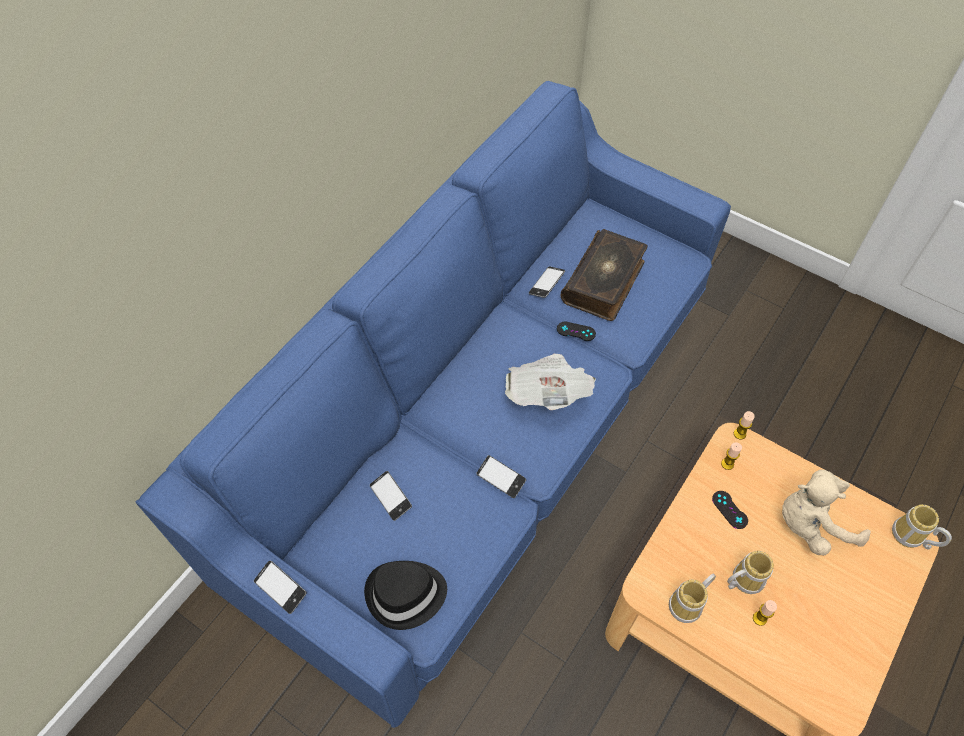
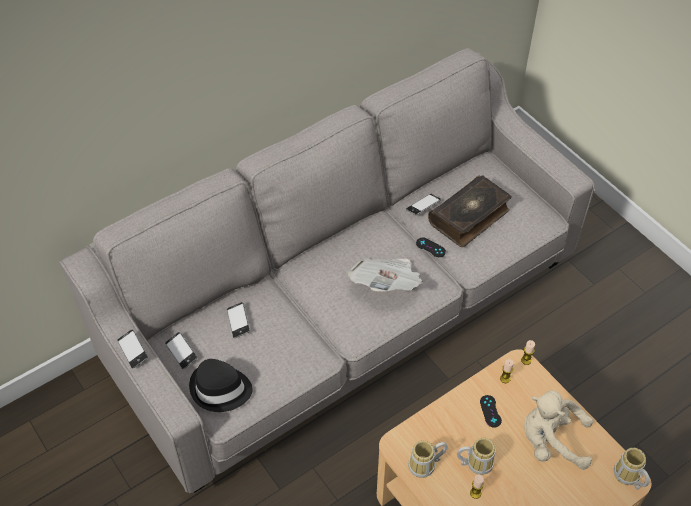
camera: 20 degrees right, 5 degrees down
blue sofa [136,81,731,728] -> grey sofa [59,48,595,493]
phone [476,455,526,498] -> phone moved to [165,332,197,369]

